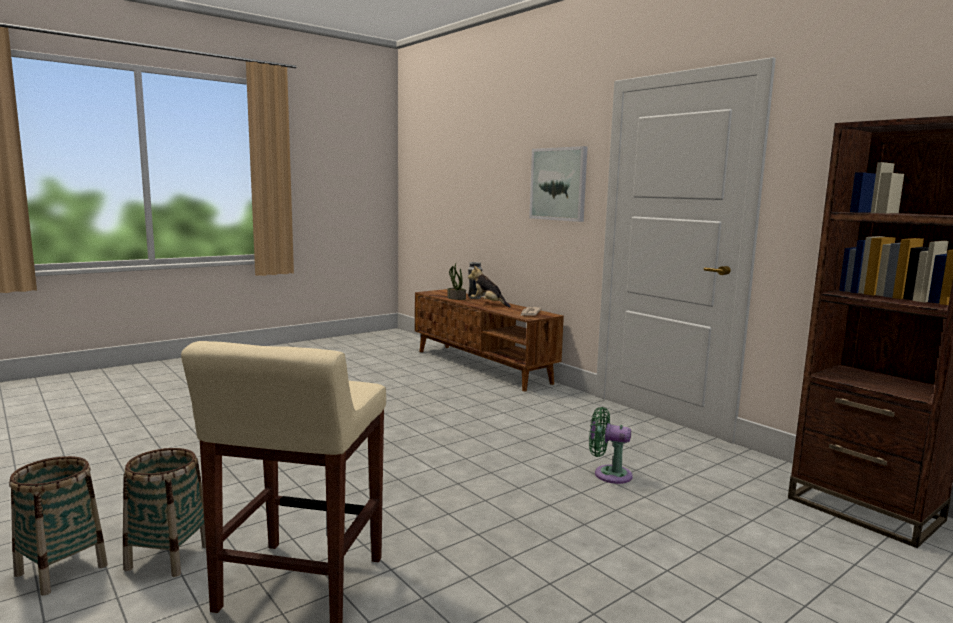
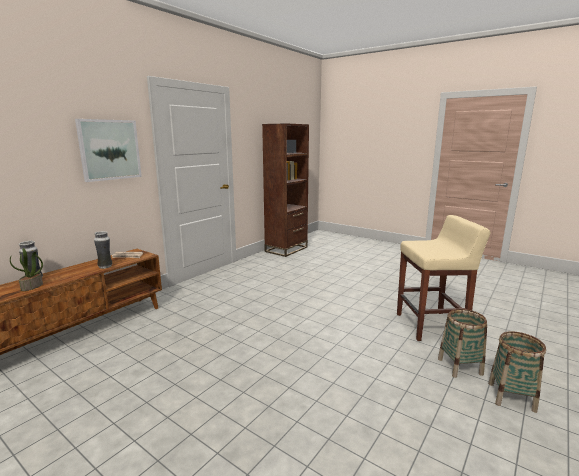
camera: 105 degrees left, 5 degrees up
plush toy [468,266,511,307] -> none
green fan [589,407,633,484] -> none
none -> vase [94,231,113,269]

